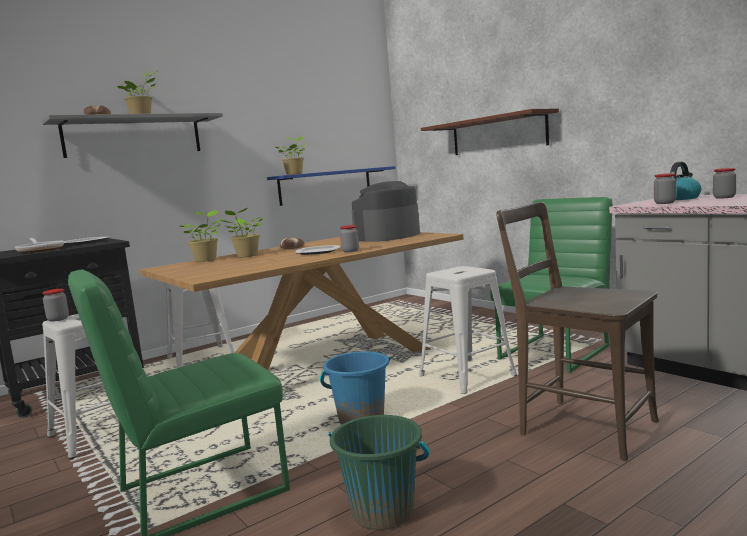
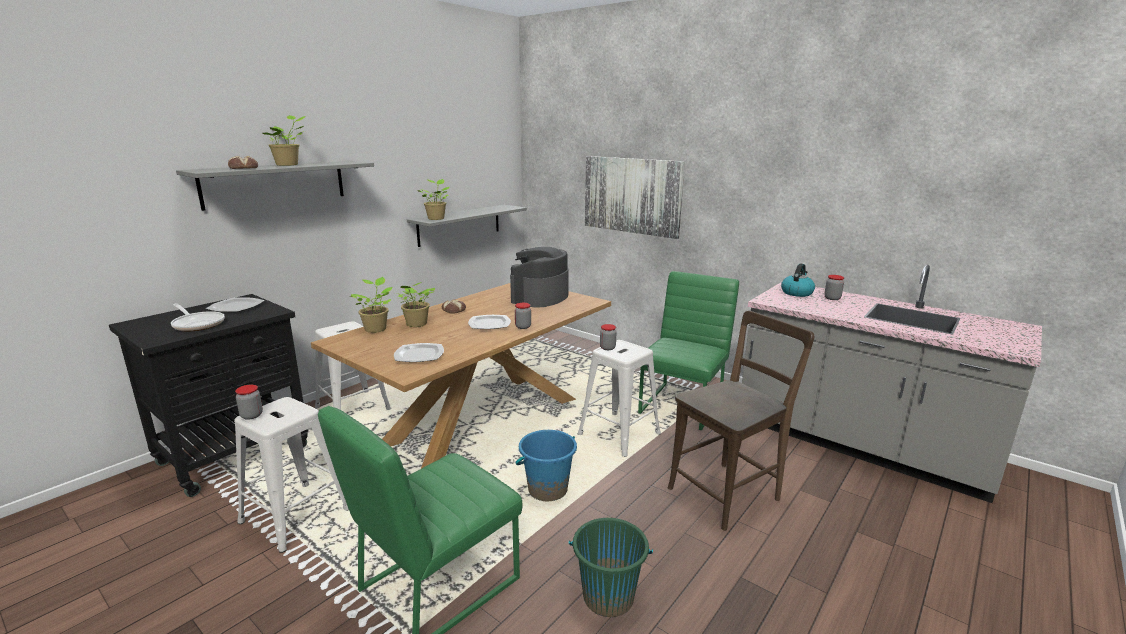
camera: 15 degrees left, 10 degrees up
blue shelf [267,166,396,206] -> grey shelf [407,205,527,247]
brown shelf [421,109,559,155] -> picture [585,156,685,239]
brown chair [496,202,659,461] -> brown chair turned 120 degrees clockwise [668,311,814,531]
jar [654,173,676,204] -> jar moved to [600,324,617,350]
none -> plate [394,343,444,362]

